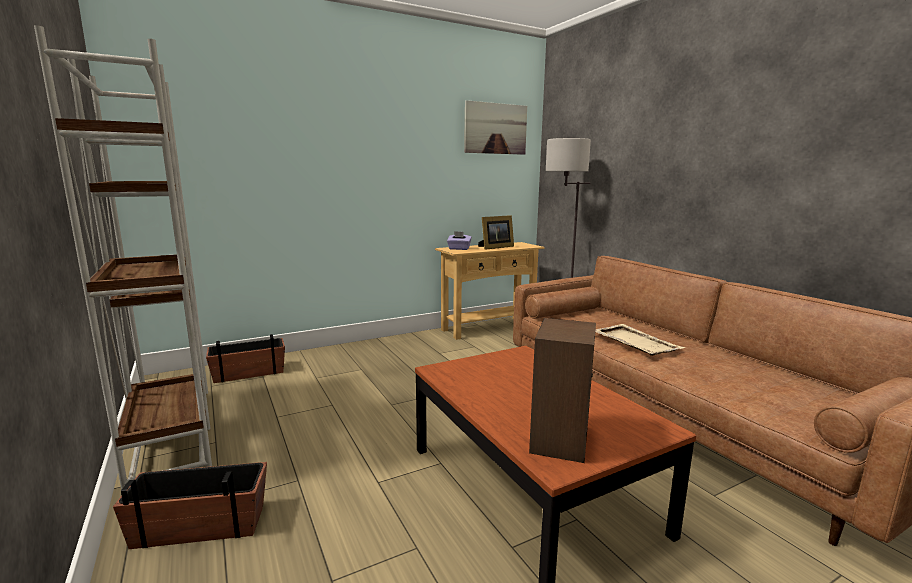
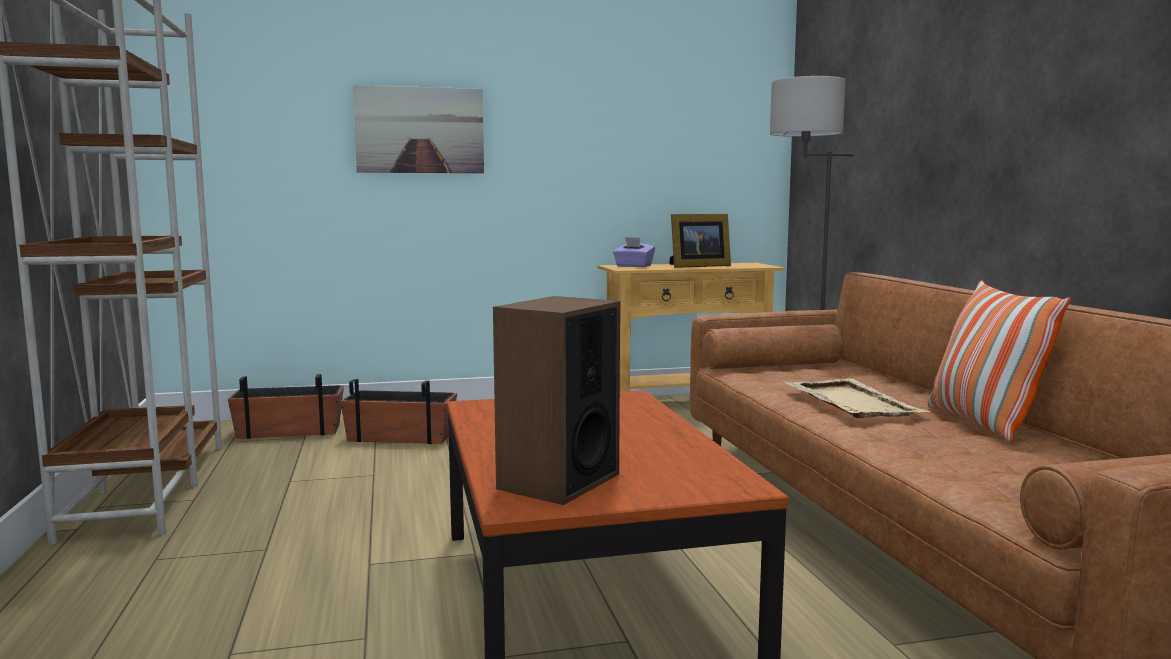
camera: 15 degrees right, 5 degrees down
planter [113,462,267,549] -> planter moved to [340,379,457,444]
picture [464,100,527,155] -> picture moved to [353,85,484,173]
none -> pillow [928,280,1071,442]

